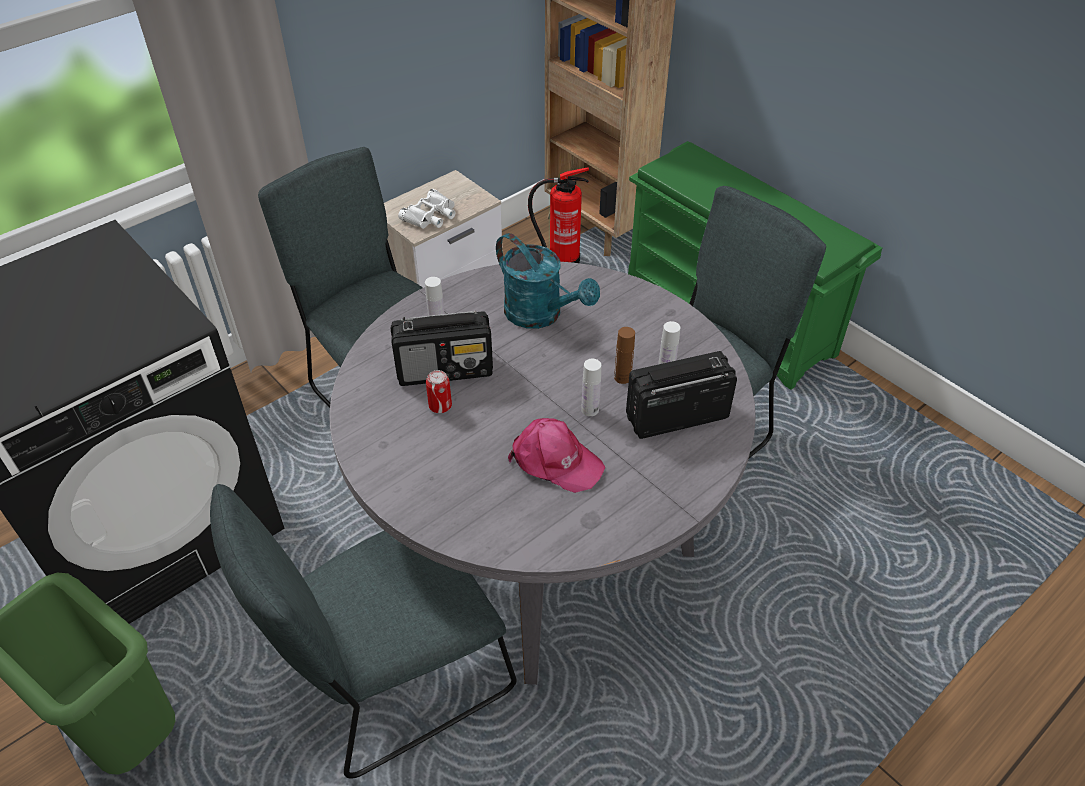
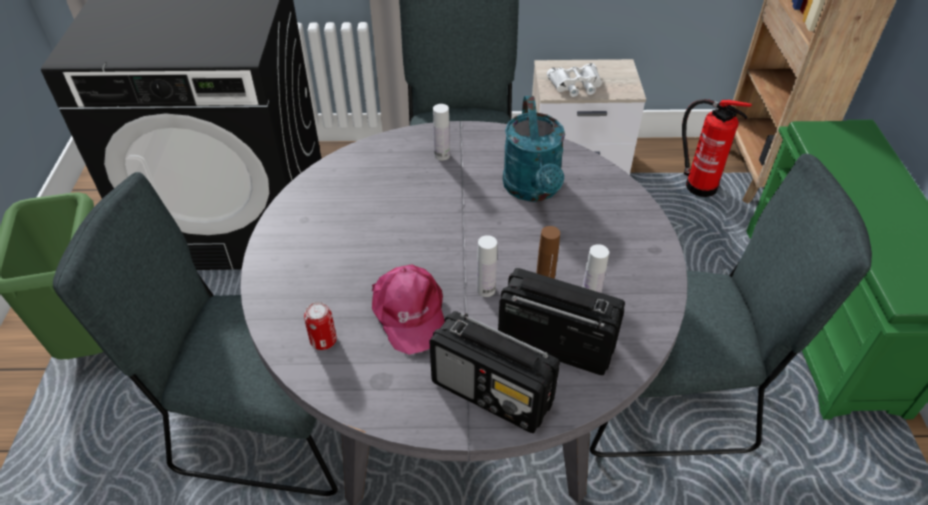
camera: 40 degrees right, 0 degrees up
radio [391,311,493,386] -> radio moved to [429,311,560,433]
can [426,370,452,413] -> can moved to [304,302,337,350]

